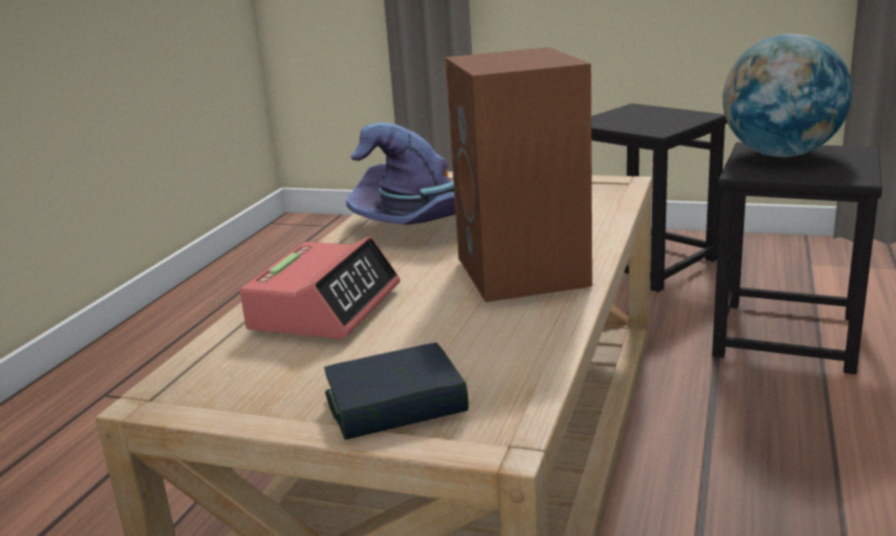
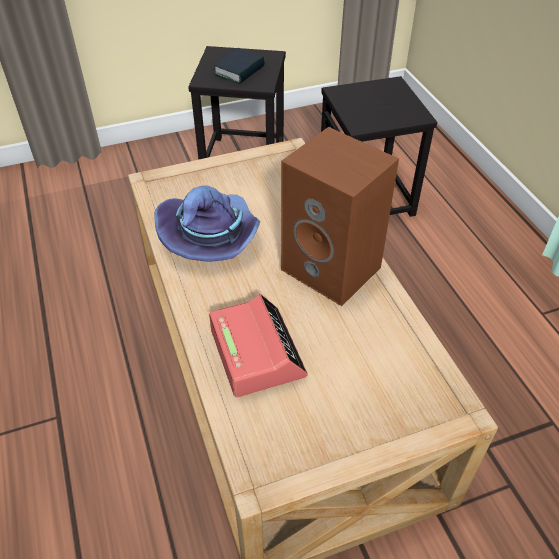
camera: 40 degrees left, 25 degrees up
book [324,342,469,440] -> book moved to [214,48,265,84]
globe [723,34,852,157] -> none

